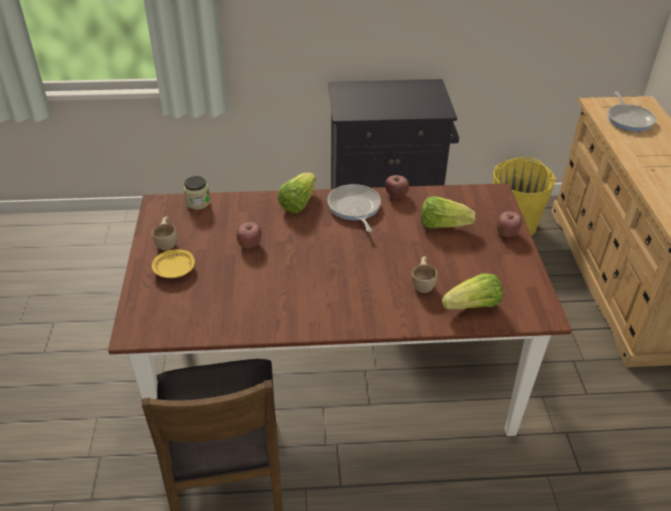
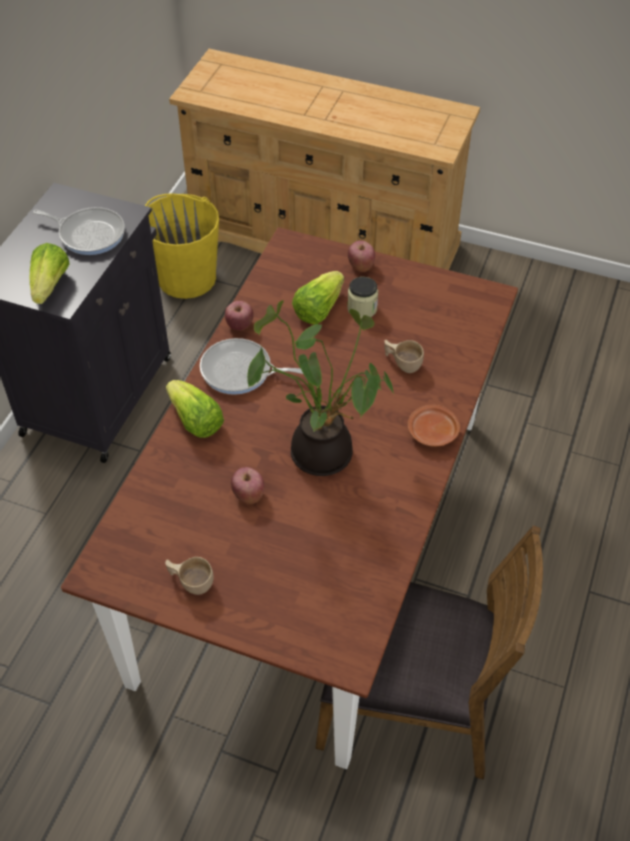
camera: 65 degrees left, 10 degrees up
yellow plate [152,249,195,278] -> none
jar [184,176,210,210] -> jar moved to [347,277,378,319]
lettuce [442,273,503,309] -> lettuce moved to [29,243,70,304]
frying pan [608,91,656,132] -> frying pan moved to [33,207,125,255]
none -> potted plant [247,300,394,476]
none -> brown plate [408,405,460,447]

